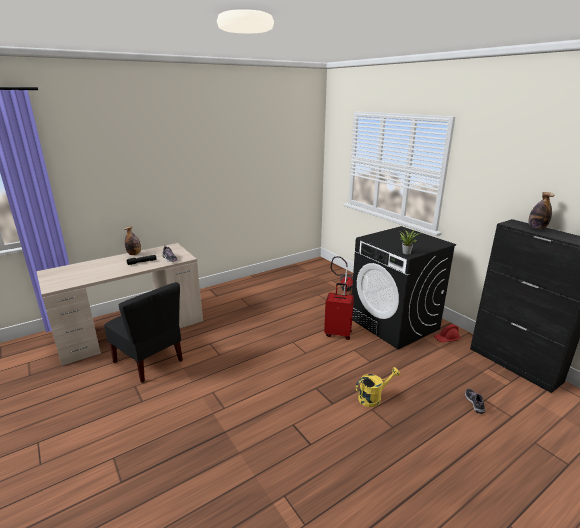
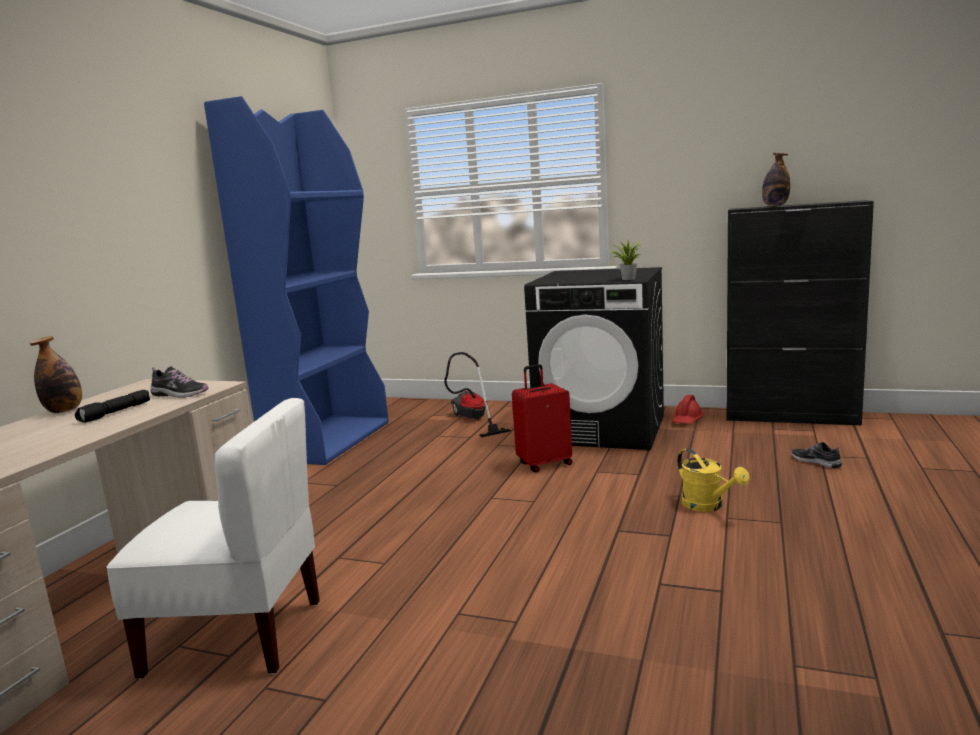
camera: 35 degrees left, 10 degrees down
black chair [104,282,183,383] -> white chair [107,398,320,679]
yellow watering can [356,367,400,407] -> yellow watering can turned 120 degrees clockwise [677,448,750,512]
none -> blue bookcase [204,96,389,465]

